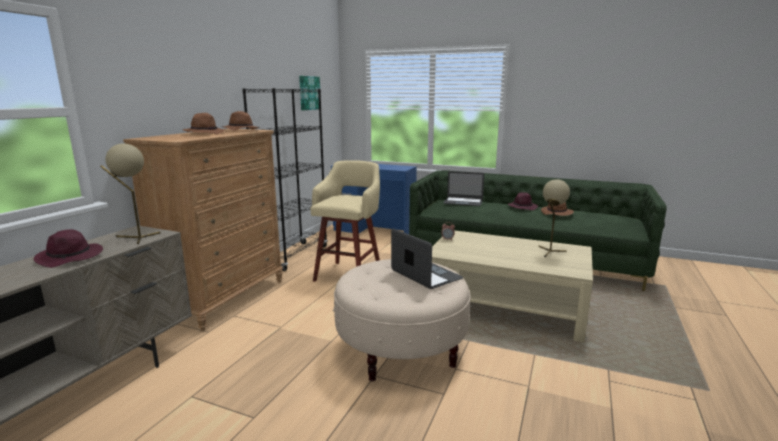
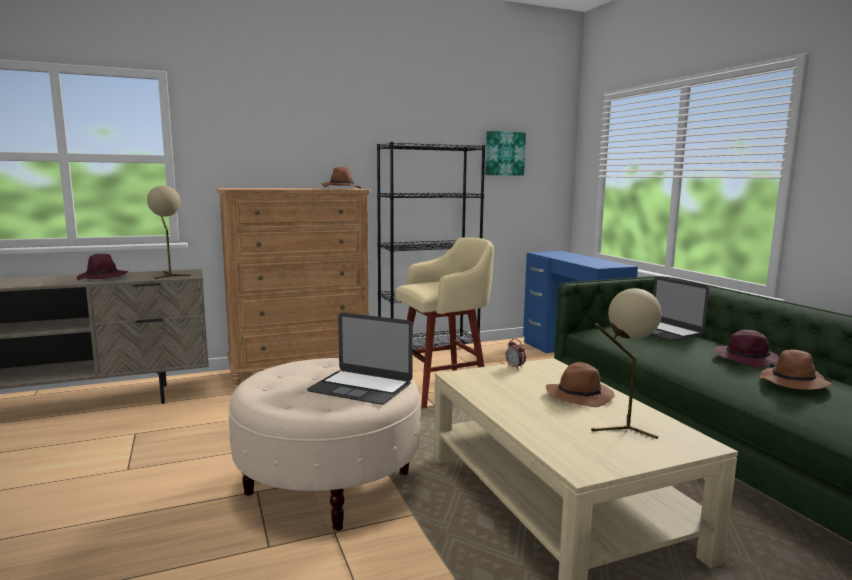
camera: 45 degrees right, 5 degrees down
brown hat [182,113,225,134] -> brown hat moved to [546,362,615,407]
laptop [391,228,463,289] -> laptop turned 105 degrees clockwise [307,313,413,405]

